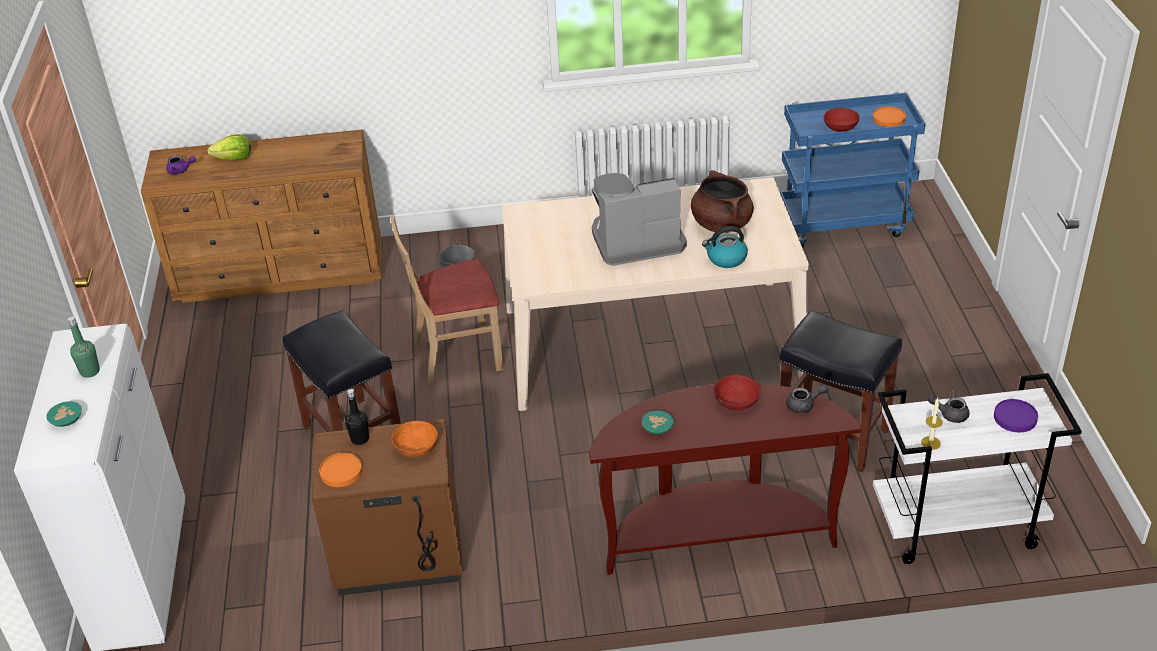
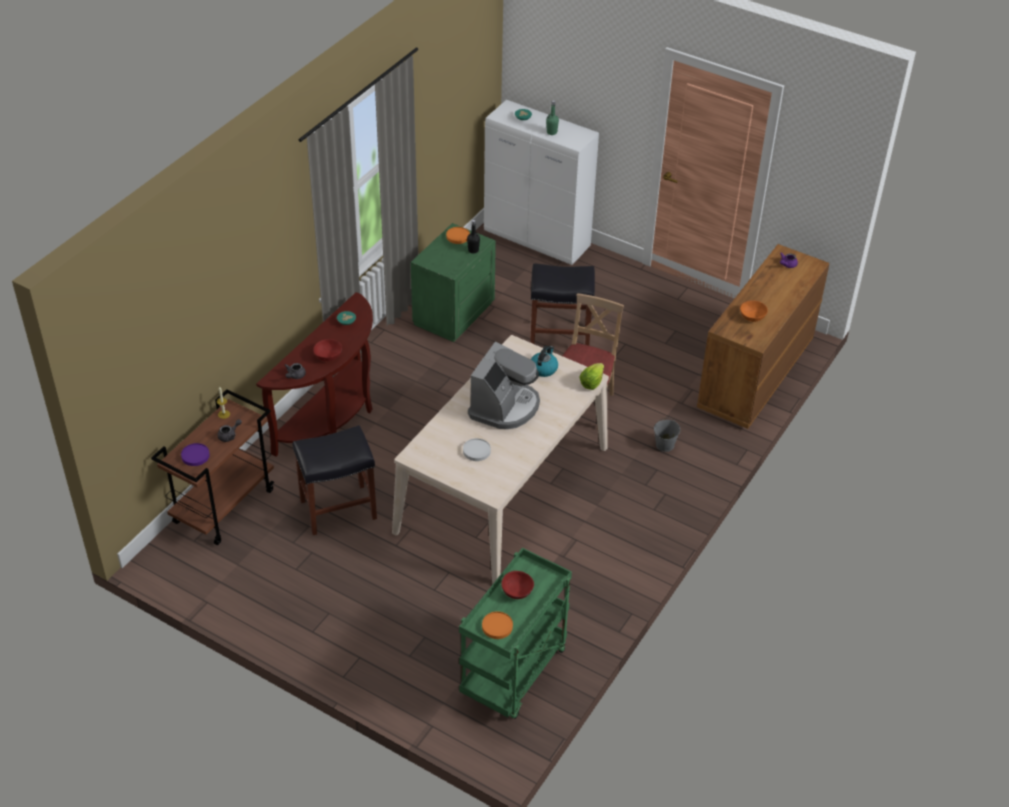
camera: 125 degrees right, 5 degrees up
lettuce [207,134,251,160] -> lettuce moved to [580,363,604,390]
brown nightstand [311,419,463,596] -> green nightstand [411,223,496,342]
orange bowl [391,421,438,457] -> orange bowl moved to [740,300,768,322]
brown cooking pot [691,170,754,233] -> white plate [463,438,491,461]
kettle [702,226,748,268] -> kettle moved to [531,346,558,377]
blue cart [780,92,925,247] -> green cart [459,548,572,719]
white cart [873,373,1082,564] -> brown cart [151,389,274,545]

